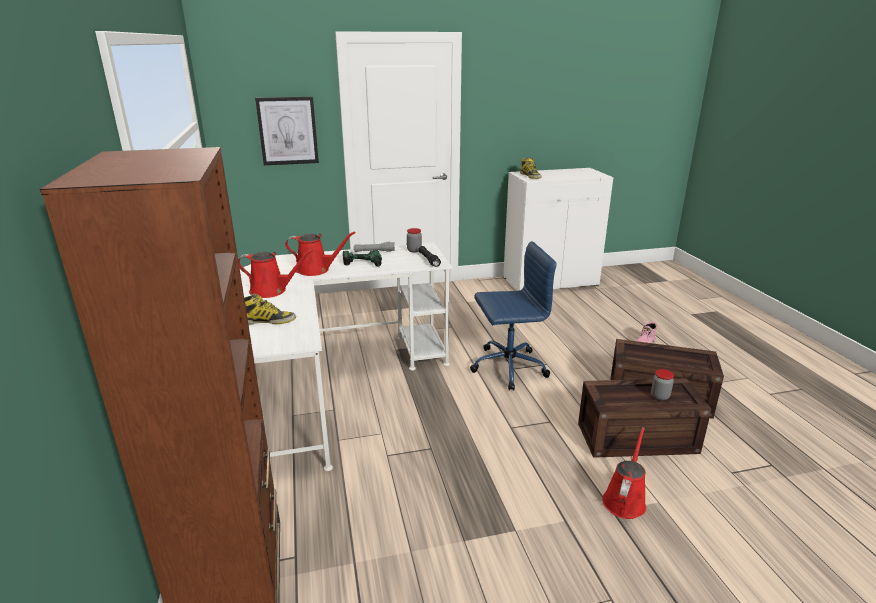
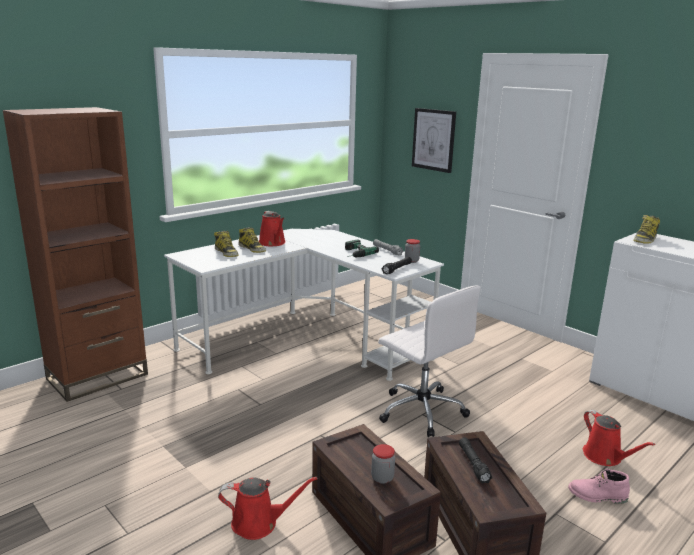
camera: 60 degrees right, 5 degrees down
red watering can [285,232,356,276] -> red watering can moved to [583,410,655,466]
blue office chair [470,241,557,390] -> white office chair [378,286,481,437]
none -> boot [238,227,266,253]
none -> black flashlight [459,437,492,484]

